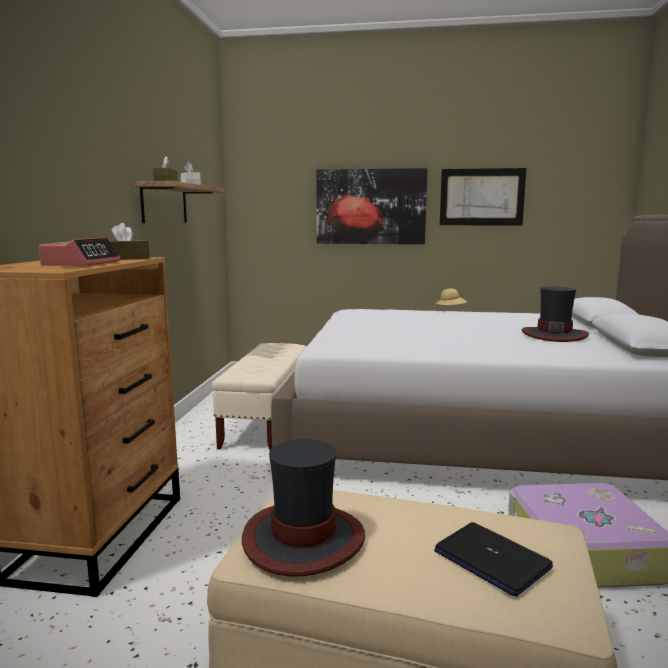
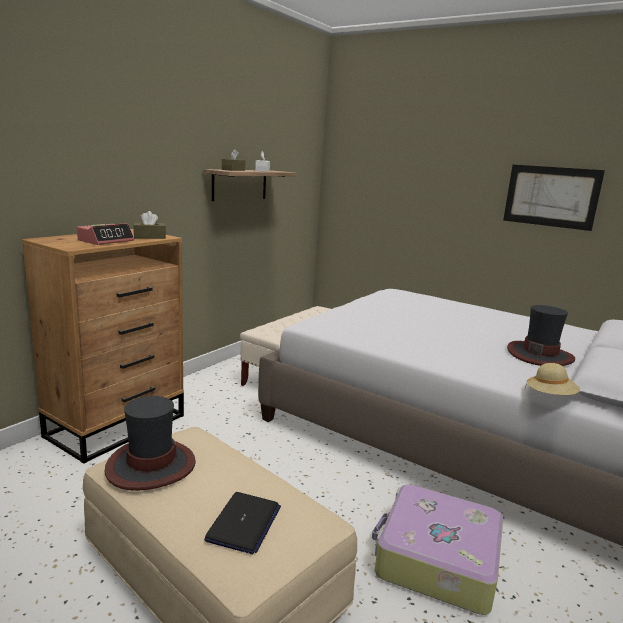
camera: 25 degrees right, 5 degrees up
picture [316,168,428,244] -> none
laptop [434,522,553,597] -> laptop turned 150 degrees counterclockwise [204,492,281,554]
beige hat [435,288,467,309] -> beige hat moved to [525,363,580,395]

